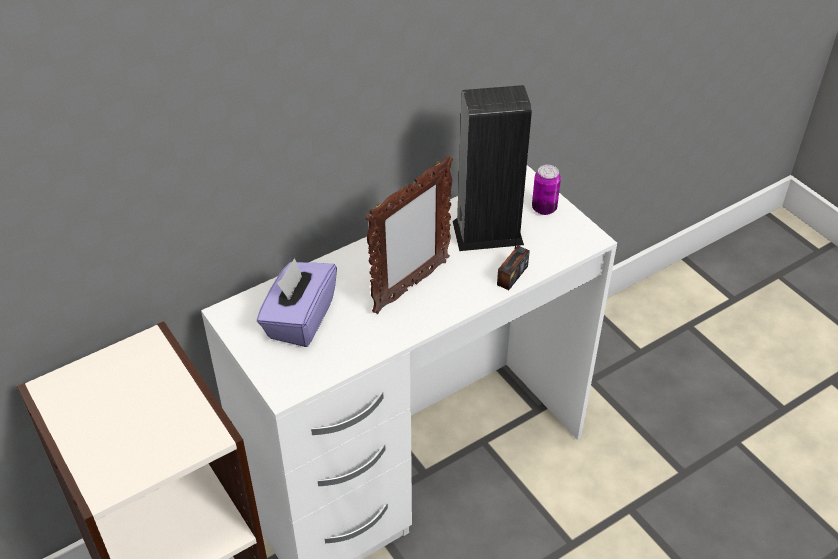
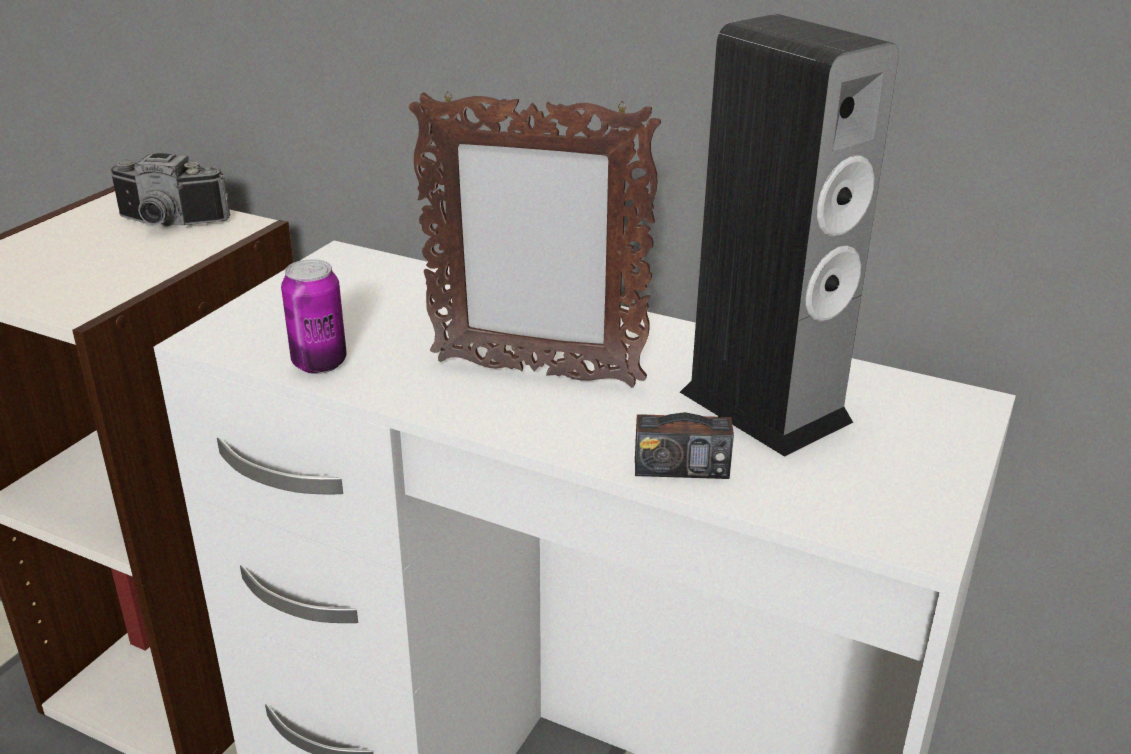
camera: 60 degrees right, 15 degrees down
purple tissue box [257,258,337,347] -> none
can [532,165,561,215] -> can moved to [281,259,347,374]
none -> camera [109,153,230,226]

